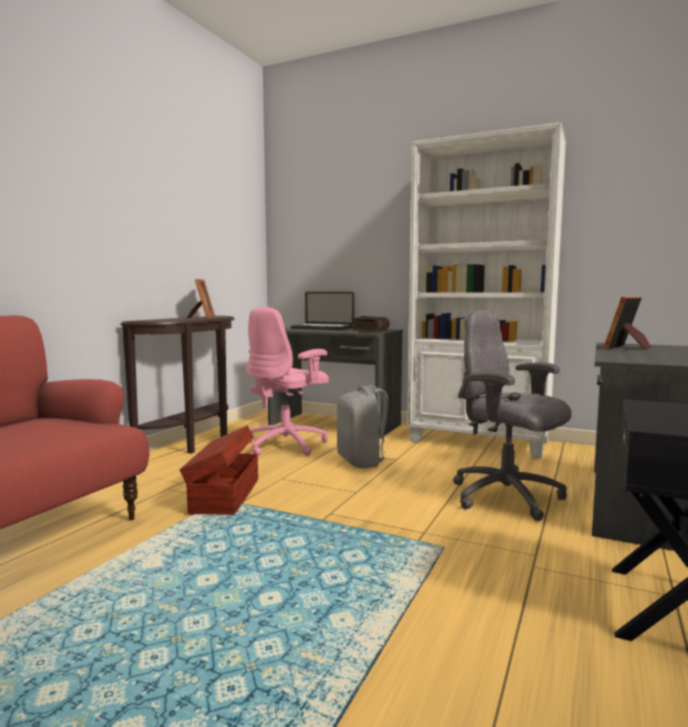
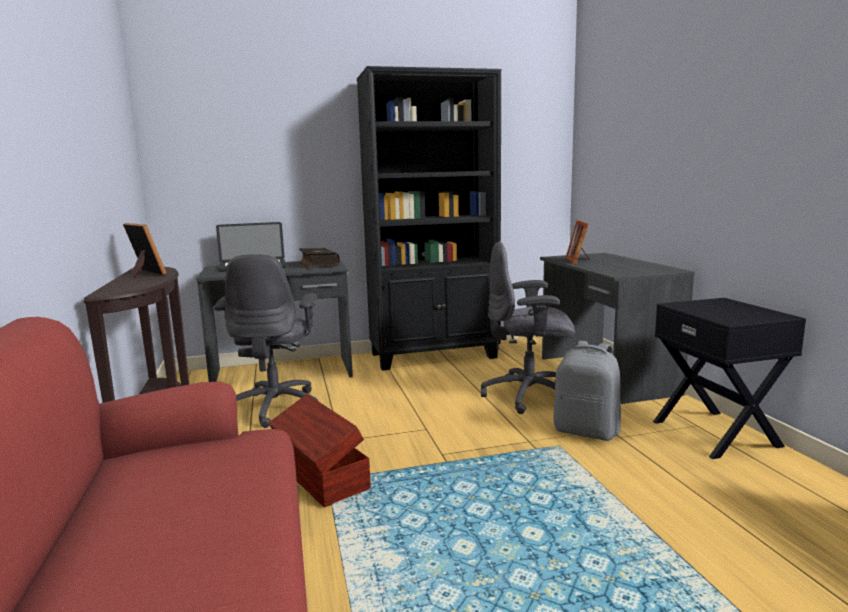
camera: 40 degrees left, 5 degrees up
pink office chair [246,307,329,456] -> grey office chair [214,254,318,428]
grey backpack [336,385,395,468] -> grey backpack moved to [553,341,621,441]
white bookcase [407,122,566,458] -> black bookcase [357,66,501,371]

